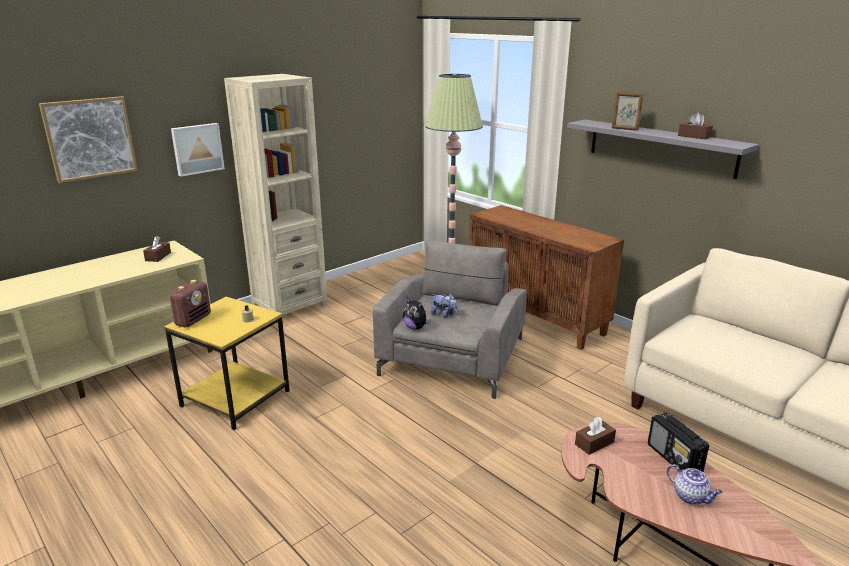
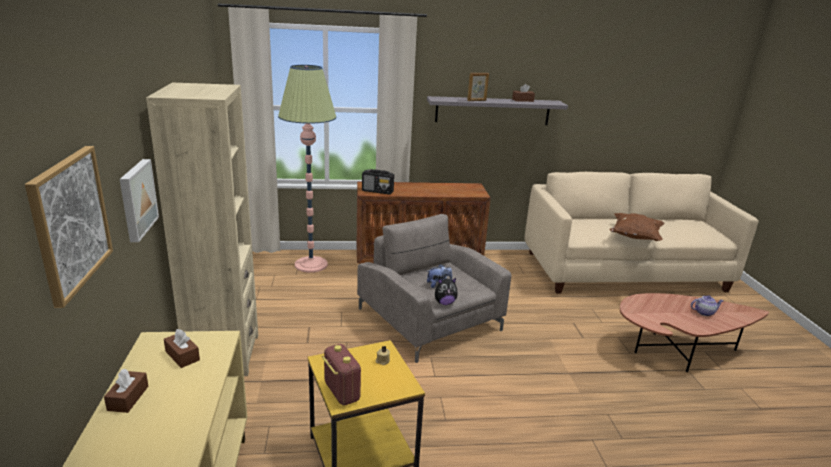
camera: 55 degrees left, 0 degrees up
brown tissue box [575,417,616,455] -> brown tissue box moved to [104,369,148,413]
radio [648,413,709,472] -> radio moved to [362,169,394,195]
none -> brown pillow [609,213,665,241]

